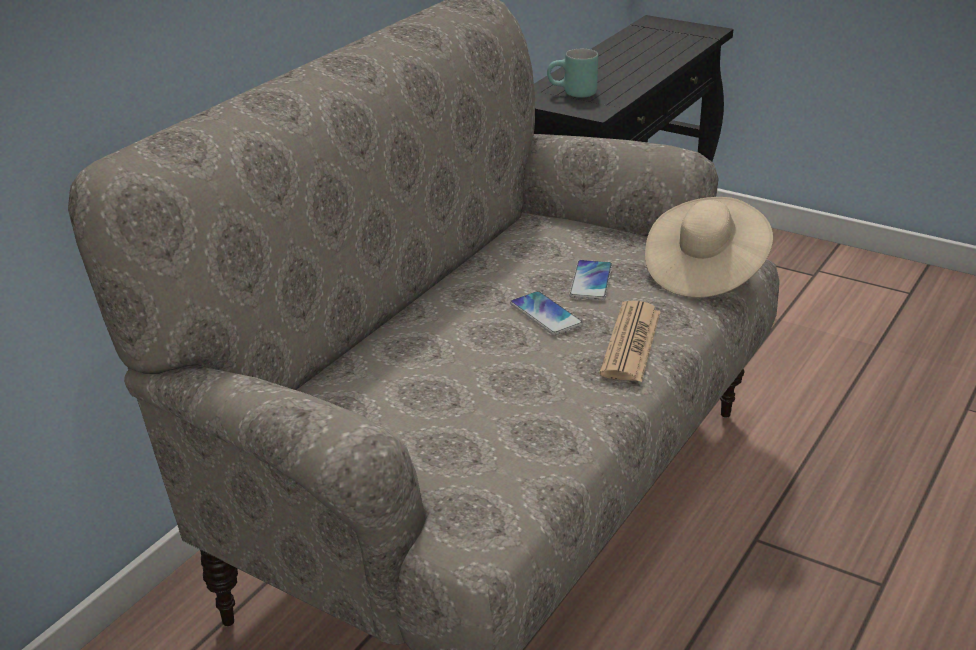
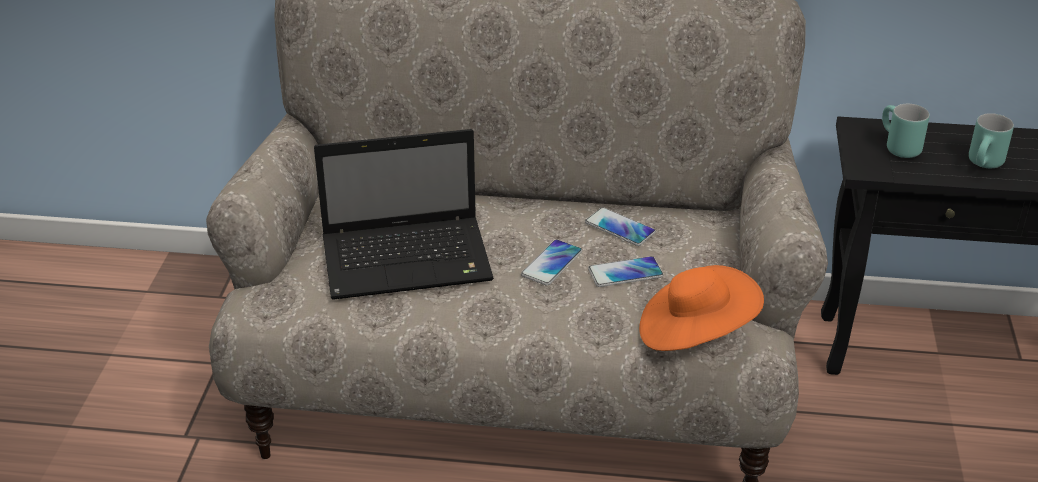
camera: 65 degrees right, 5 degrees up
newspaper [600,301,661,382] -> none
beige hat [645,197,773,298] -> orange hat [639,265,764,351]
none -> laptop [314,129,494,300]
none -> phone [585,207,656,246]
none -> turquoise mug [969,113,1014,168]

